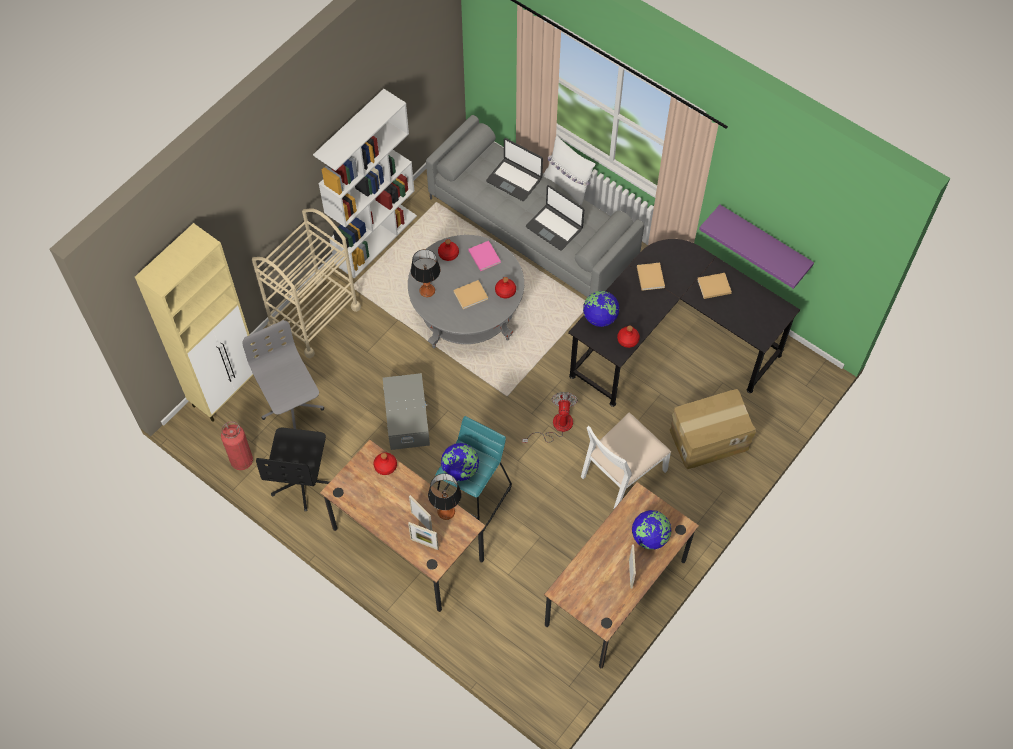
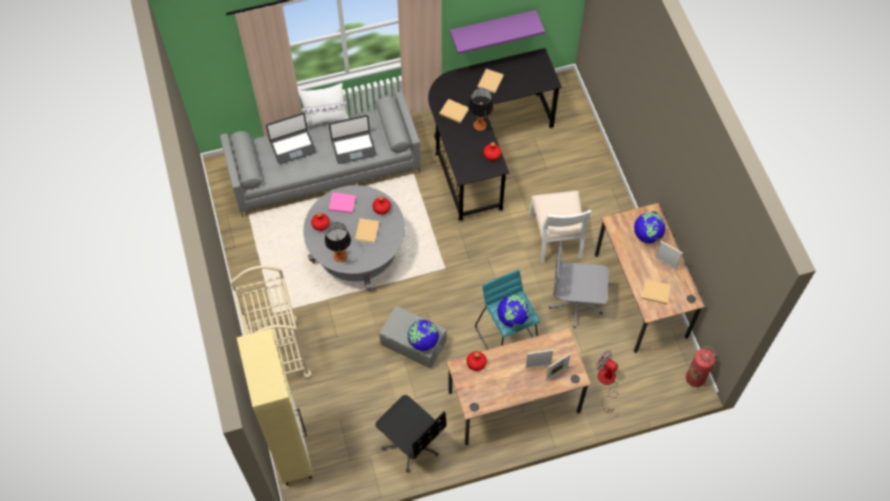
camera: 55 degrees left, 0 degrees up
fire extinguisher [221,421,253,470] -> fire extinguisher moved to [686,346,716,387]
grey office chair [242,320,324,429] -> grey office chair moved to [549,240,609,328]
white bookcase [313,89,417,279] -> none
table lamp [428,473,461,520] -> table lamp moved to [468,88,494,131]
fan [522,392,578,443] -> fan moved to [596,351,618,413]
globe [583,291,619,327] -> globe moved to [408,320,439,351]
cardboard box [670,389,756,469] -> none
none -> beige book [642,279,671,304]

